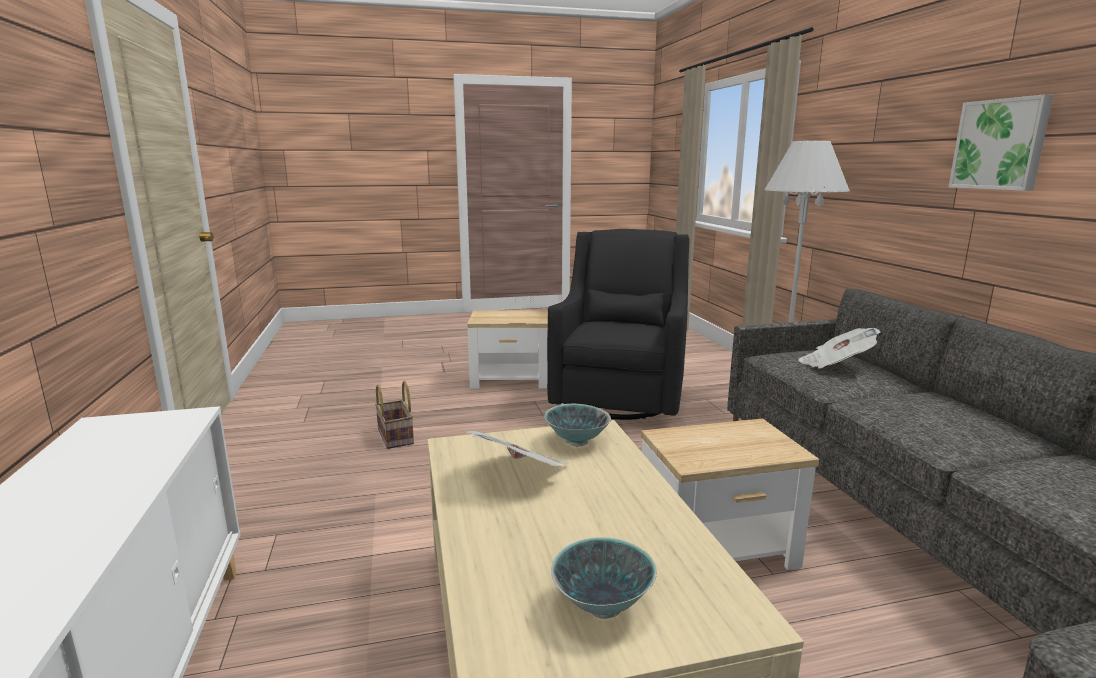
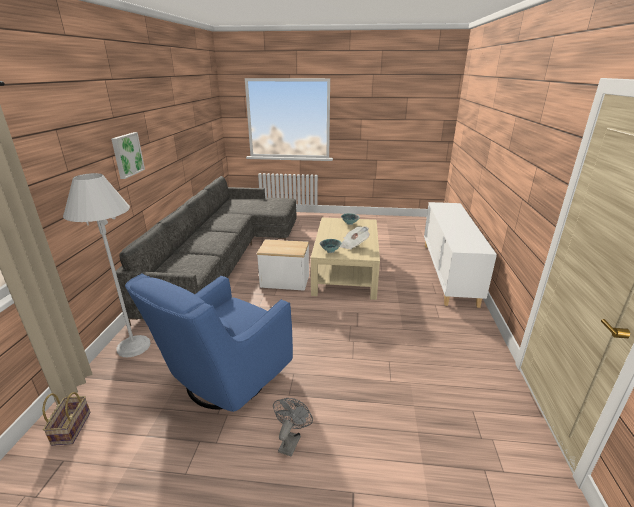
camera: 160 degrees left, 10 degrees up
basket [375,381,414,449] -> basket moved to [42,392,91,446]
side table [467,310,548,389] -> grey fan [273,398,313,457]
black armchair [547,229,689,420] -> blue armchair [125,273,293,412]
newspaper [798,328,881,369] -> none

